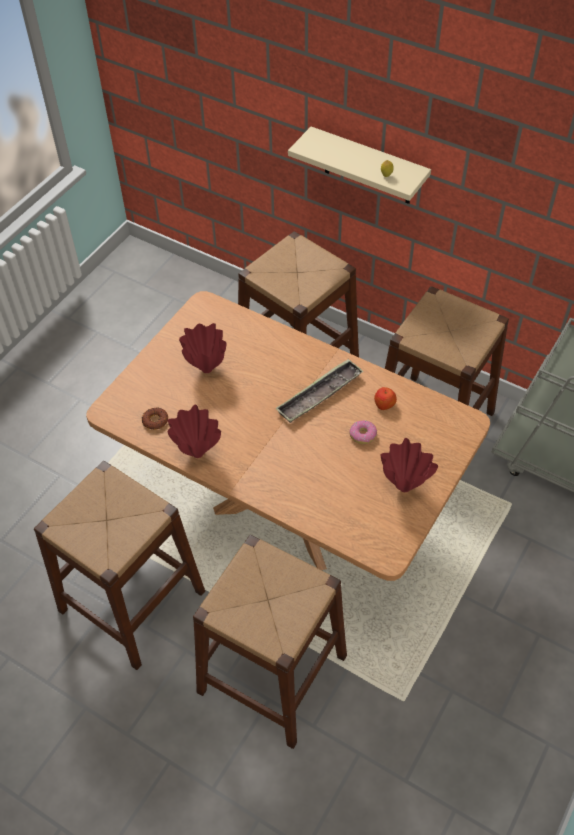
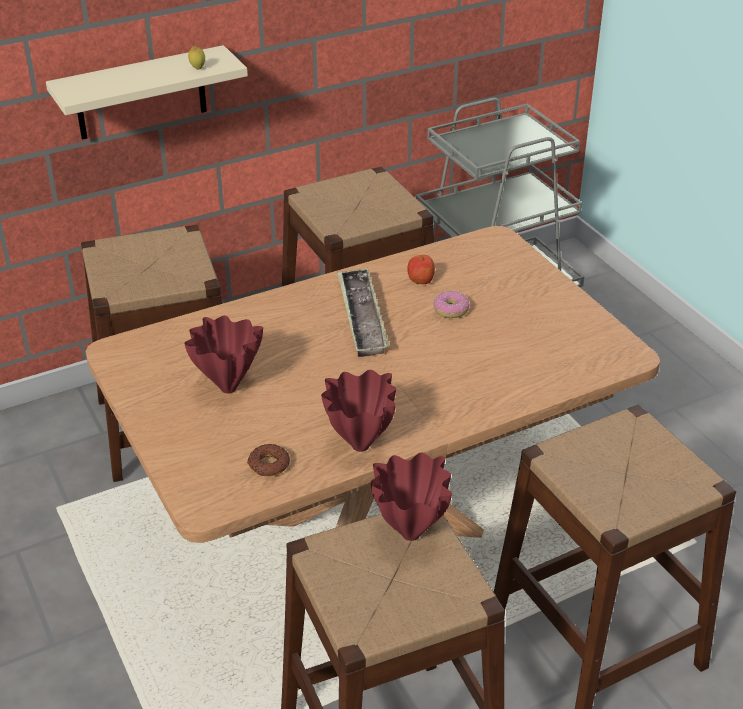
camera: 60 degrees left, 15 degrees down
red vase [381,438,438,492] -> red vase moved to [370,453,452,541]

